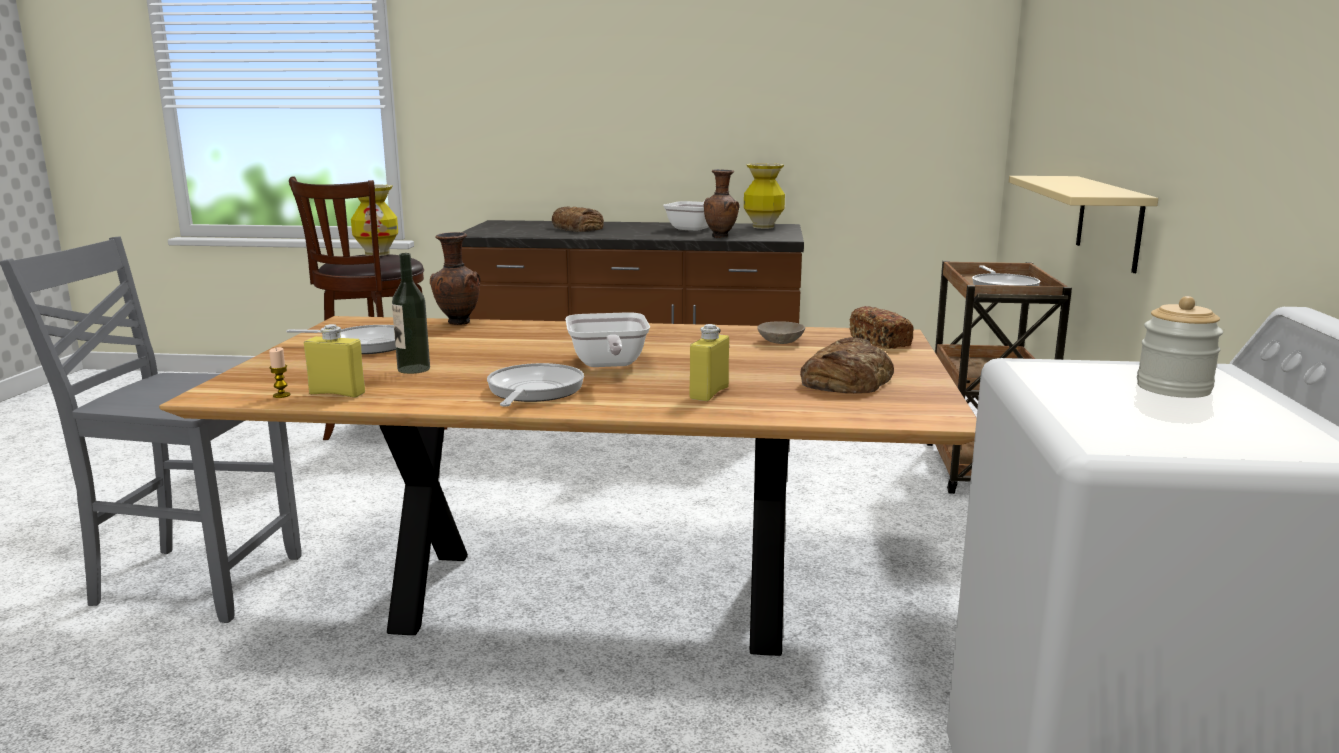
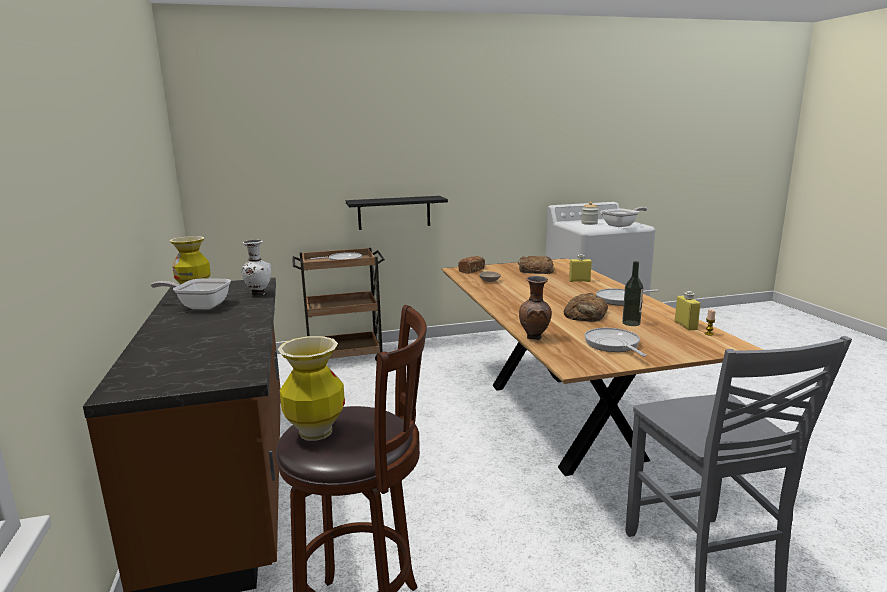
camera: 110 degrees left, 0 degrees up
bread [552,206,604,232] -> bread moved to [564,293,608,322]
frying pan [565,312,650,367] -> frying pan moved to [602,207,647,227]
brown vase [704,169,740,238] -> white vase [241,240,271,296]
beige shelf [1009,176,1158,273] -> black shelf [346,196,448,230]

